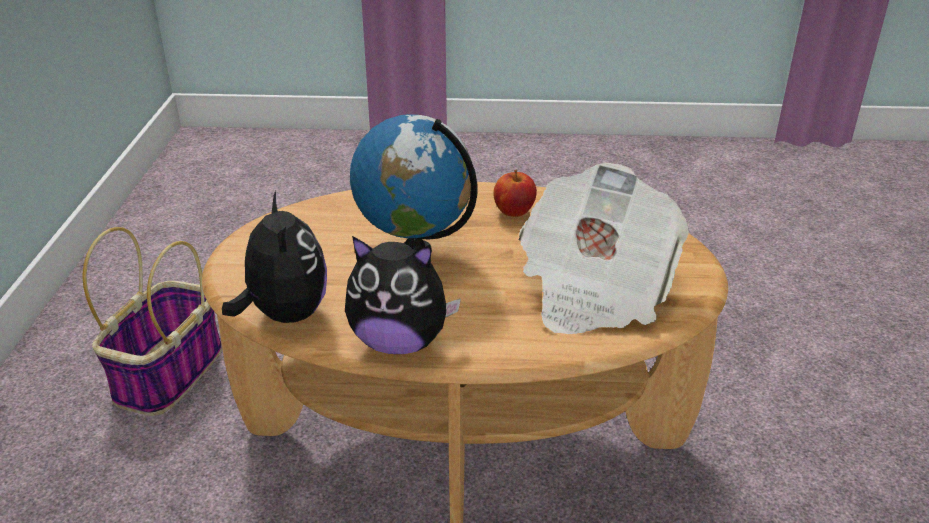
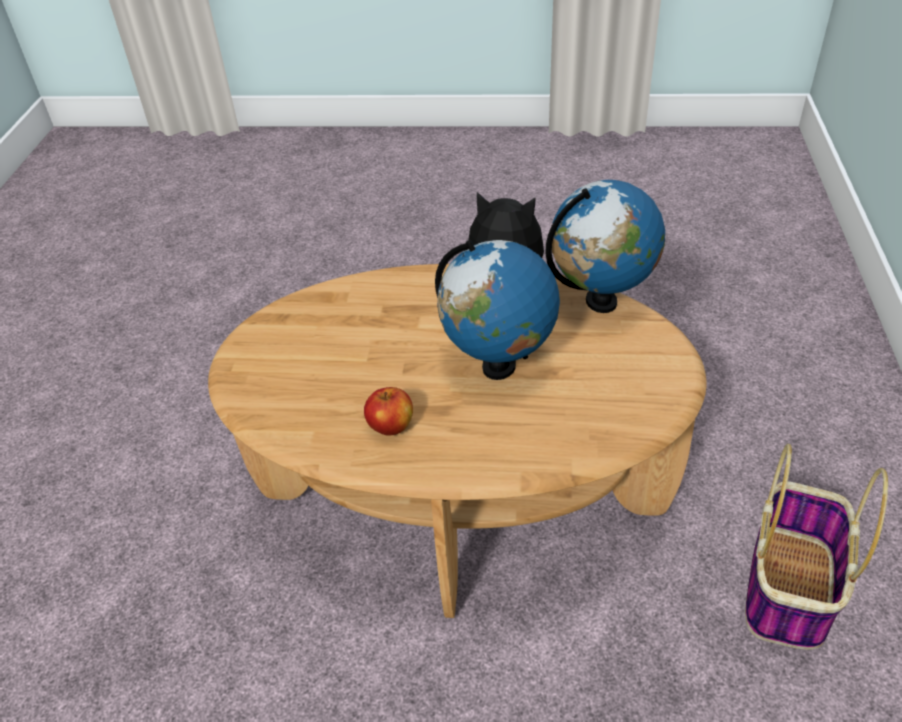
camera: 175 degrees left, 10 degrees up
plush toy [222,191,327,323] -> globe [545,180,665,313]
newspaper [519,163,689,334] -> none

